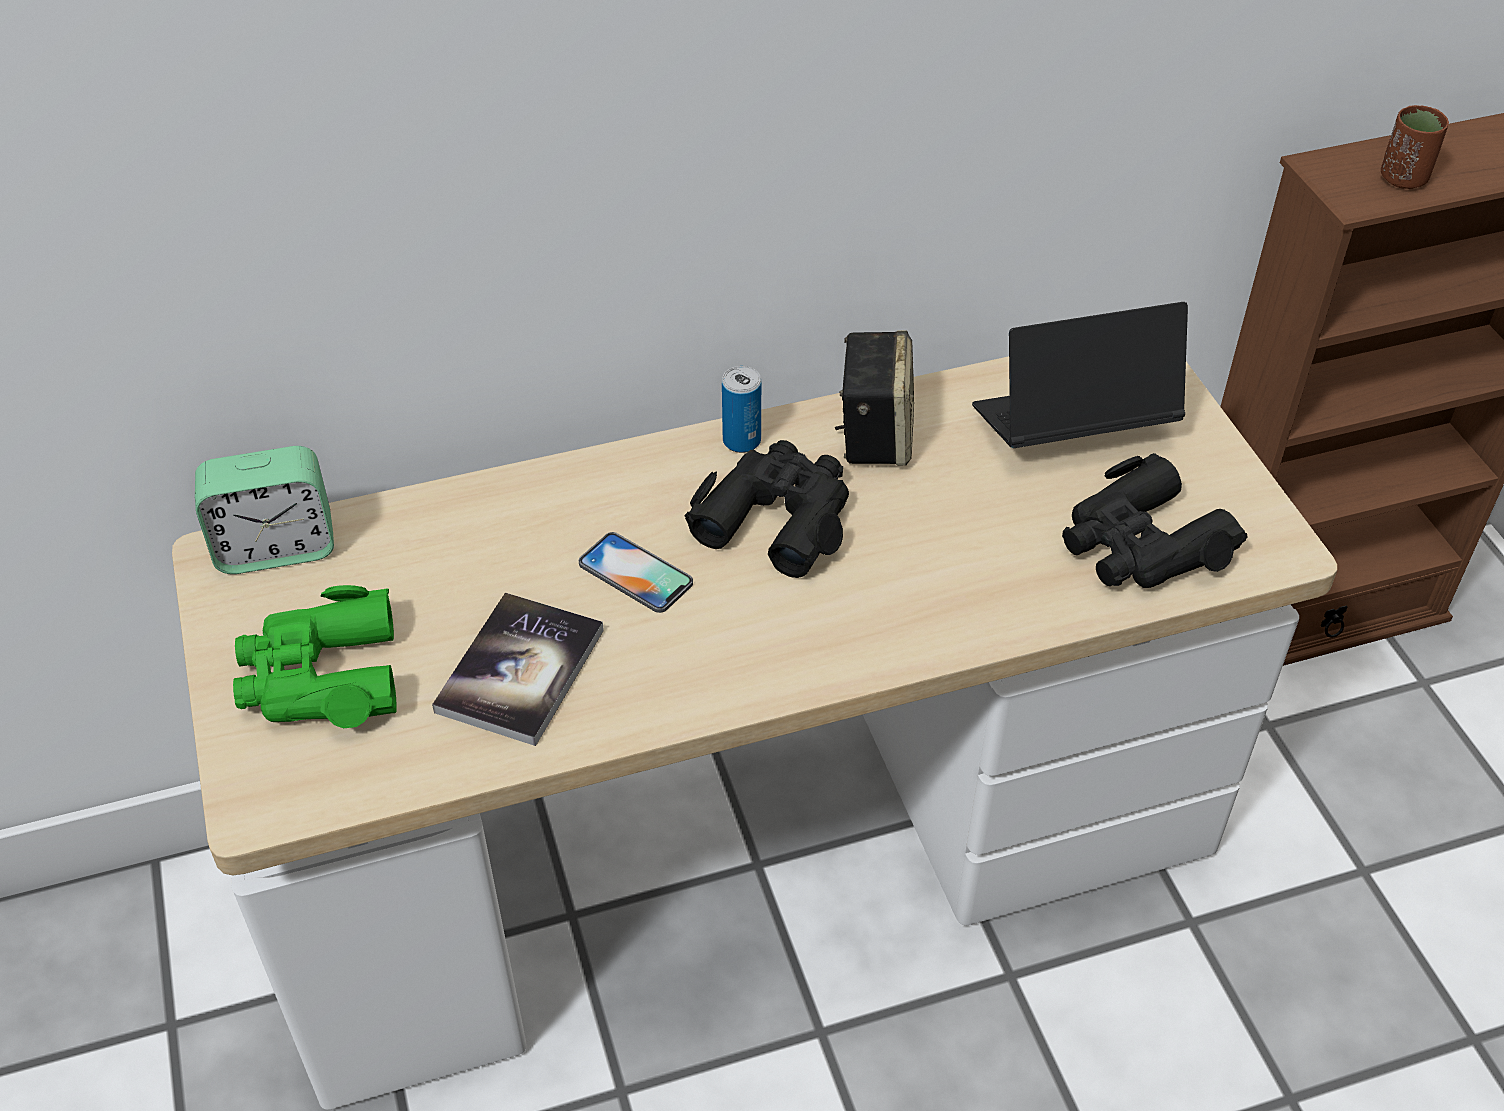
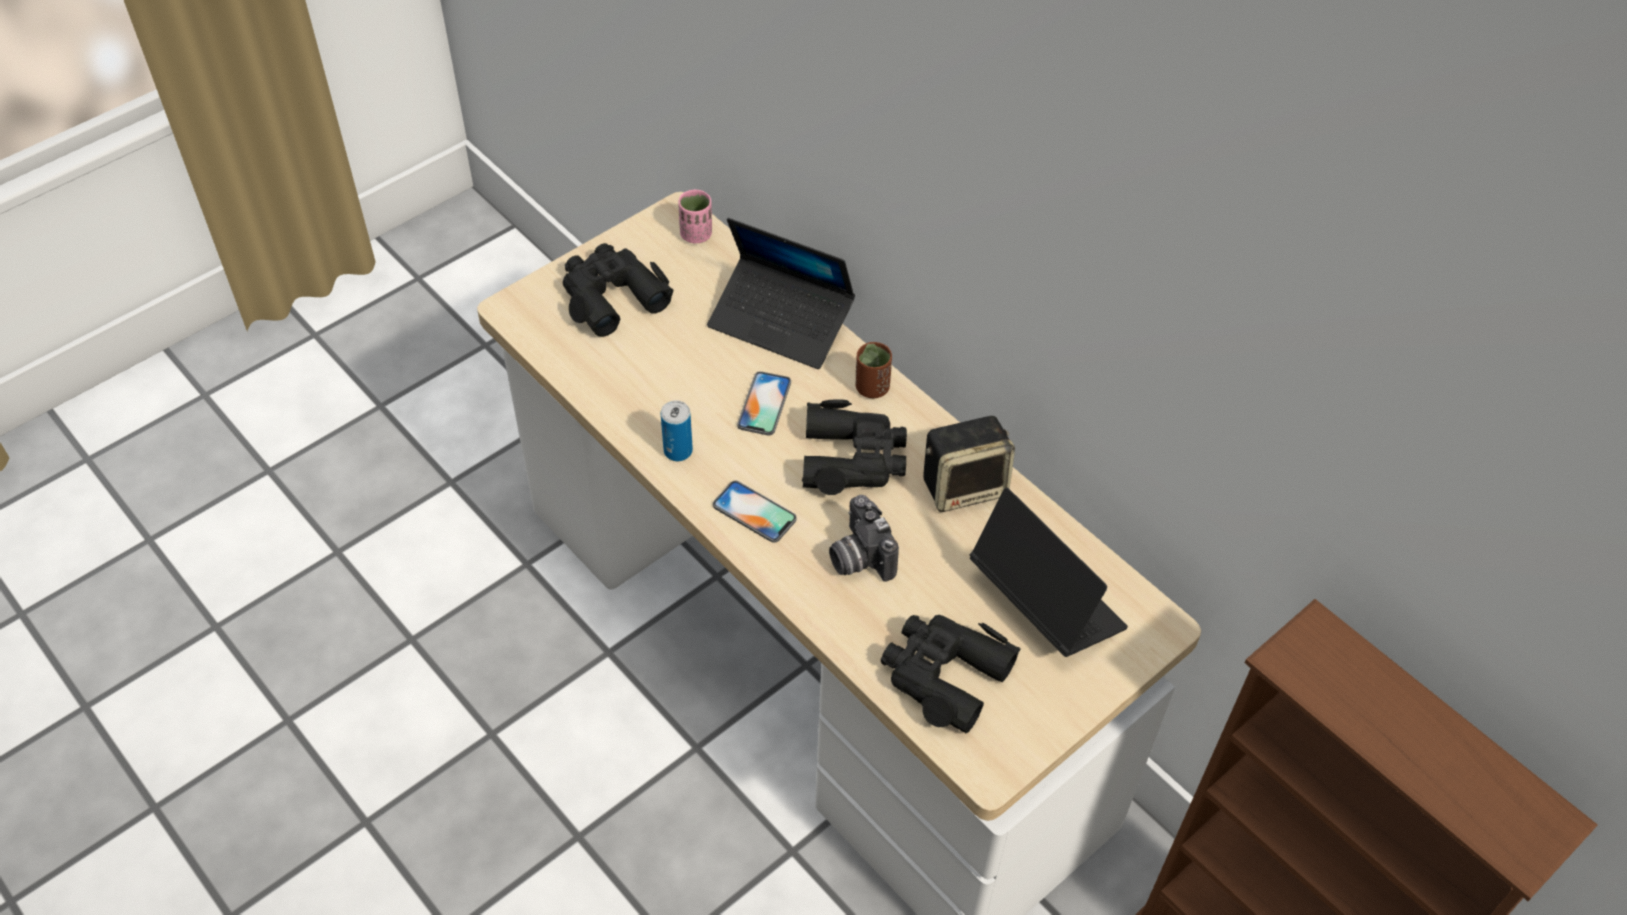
camera: 65 degrees right, 5 degrees up
alarm clock [195,446,334,574] -> pink cup [678,190,712,243]
green binoculars [233,585,397,728] -> black binoculars [563,243,674,337]
book [432,592,604,746] -> none
can [722,366,761,453] -> can moved to [661,400,693,461]
brown cup [1381,105,1449,189] -> brown cup moved to [856,342,892,398]
none -> laptop [707,218,855,369]
none -> phone [713,480,797,543]
none -> camera [829,495,899,582]

